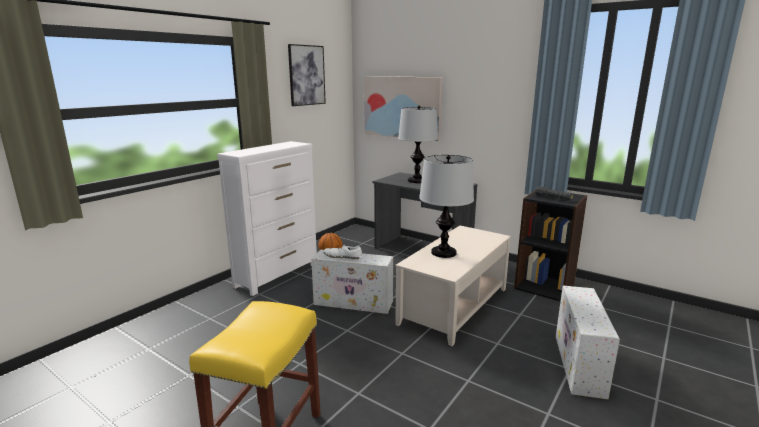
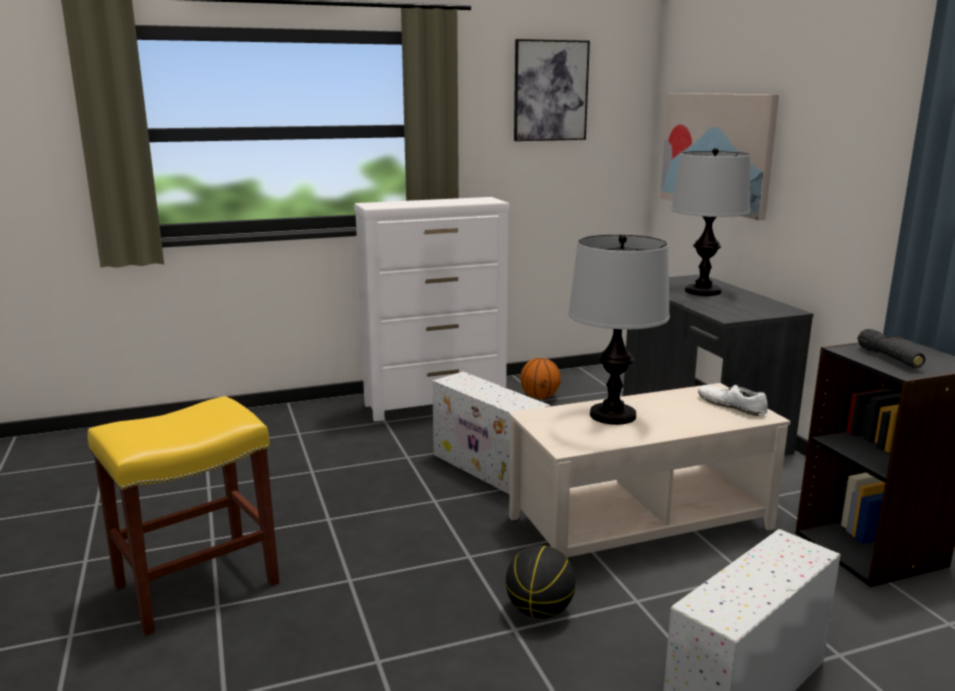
camera: 35 degrees right, 0 degrees up
white shoe [324,245,362,259] -> white shoe moved to [698,384,768,416]
none -> basketball [506,545,576,618]

